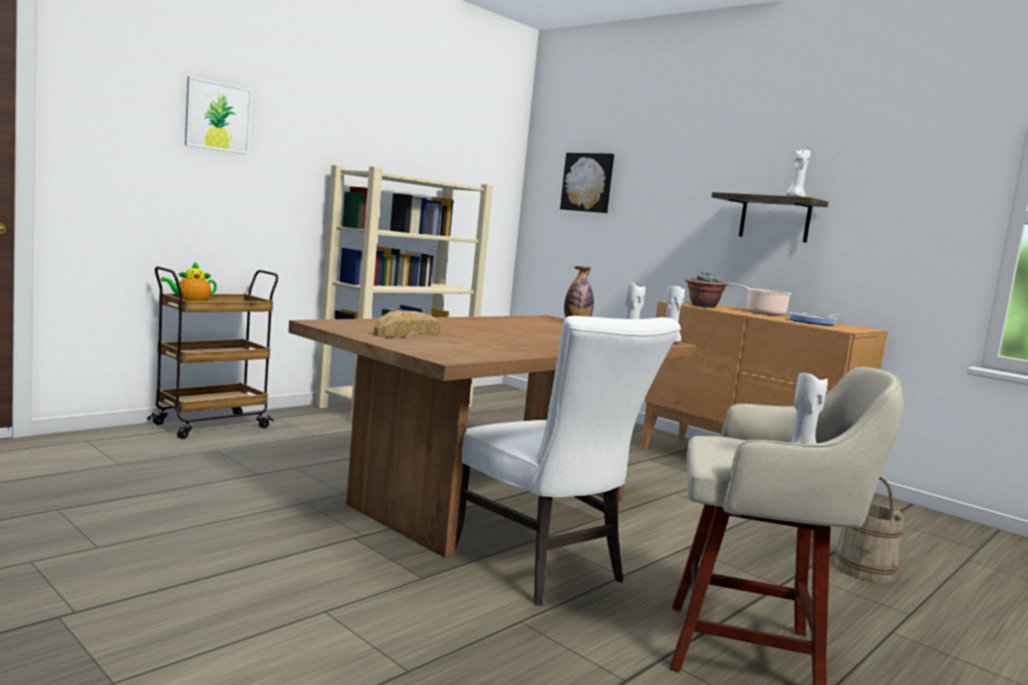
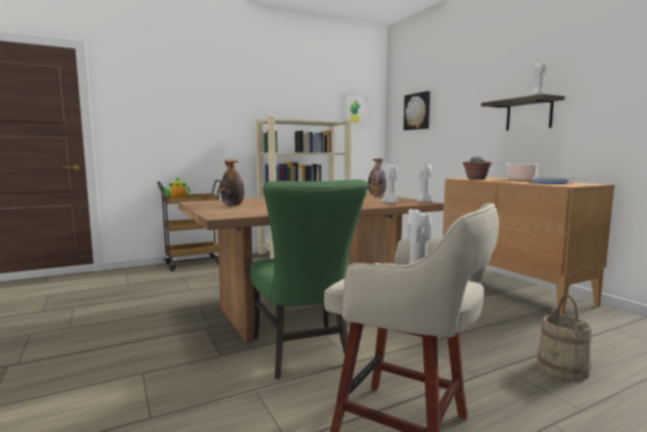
camera: 20 degrees right, 0 degrees up
picture [185,76,252,155] -> picture moved to [342,94,367,124]
bread [374,311,440,338] -> bottle [220,159,244,206]
white chair [455,316,681,606] -> green chair [250,179,369,379]

